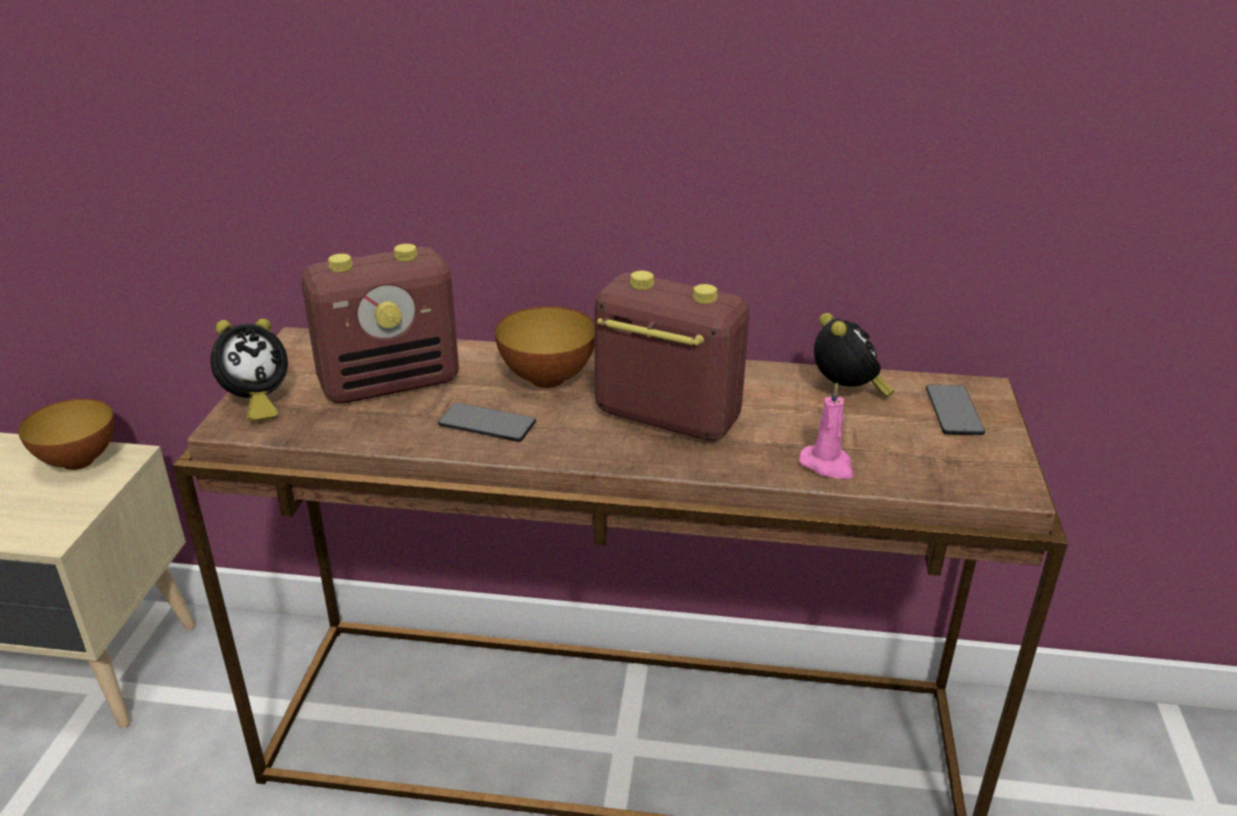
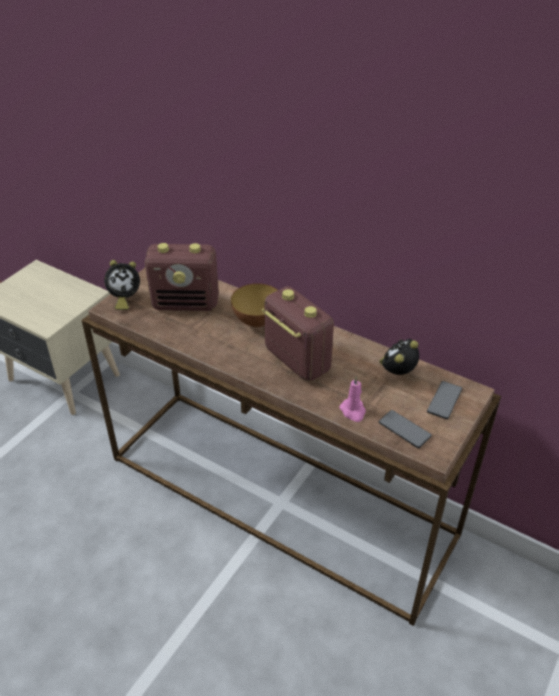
camera: 25 degrees right, 10 degrees up
bowl [18,399,114,470] -> none
phone [438,403,536,442] -> phone moved to [379,410,432,448]
alarm clock [814,313,894,397] -> alarm clock turned 150 degrees counterclockwise [379,339,419,375]

